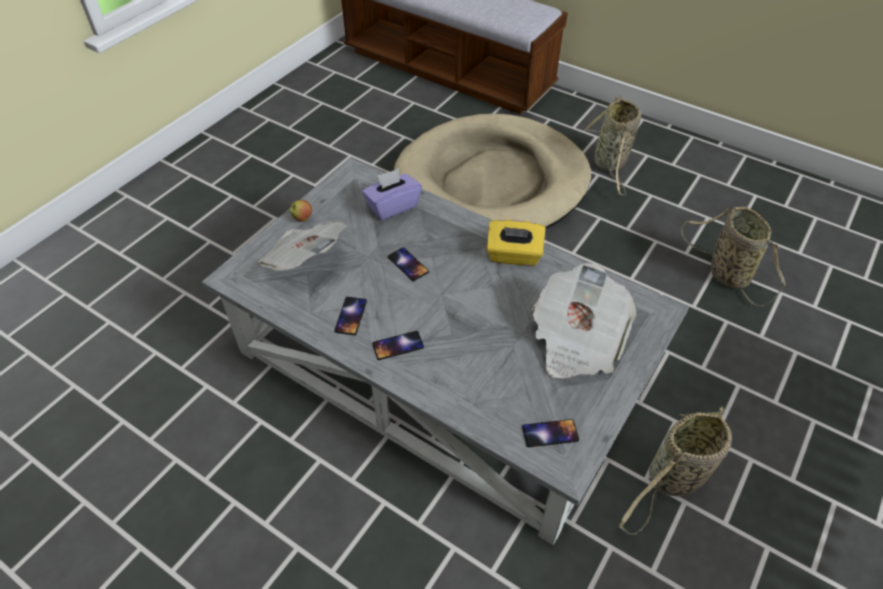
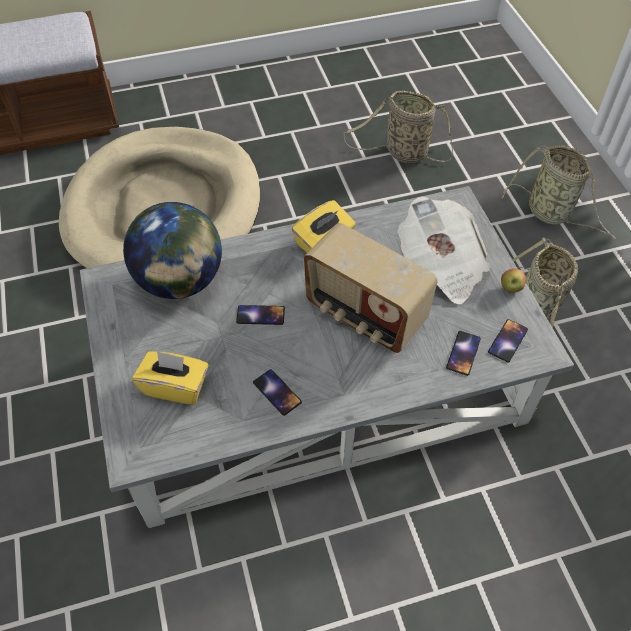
camera: 50 degrees left, 5 degrees up
newspaper [257,221,347,271] -> yellow tissue box [132,351,209,405]
apple [290,200,312,222] -> apple moved to [501,268,526,293]
purple tissue box [362,168,422,220] -> globe [123,202,222,299]
phone [372,331,424,360] -> phone moved to [446,331,481,376]
basket [583,95,641,196] -> basket moved to [502,145,615,238]
none -> radio [304,223,438,353]

